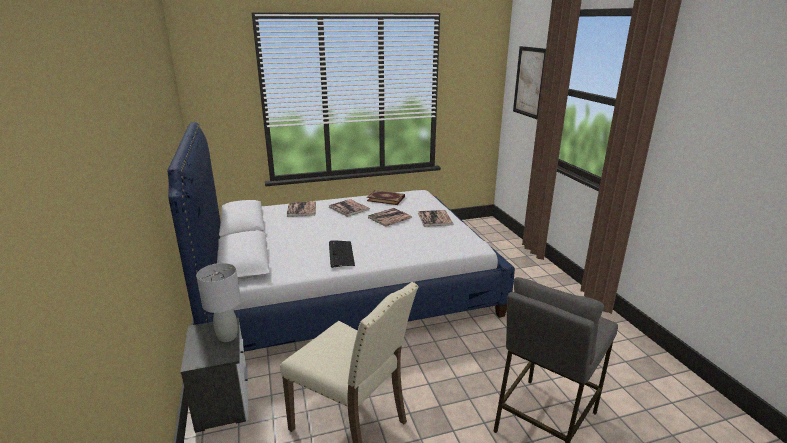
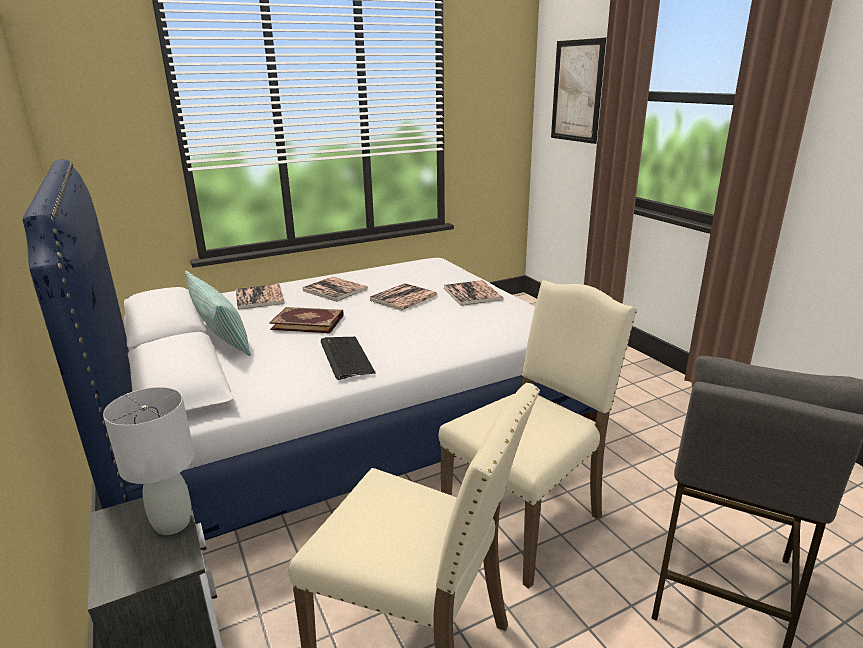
camera: 10 degrees left, 0 degrees up
book [367,190,405,205] -> book moved to [269,307,344,333]
none -> pillow [185,271,251,356]
none -> beige chair [438,280,637,589]

